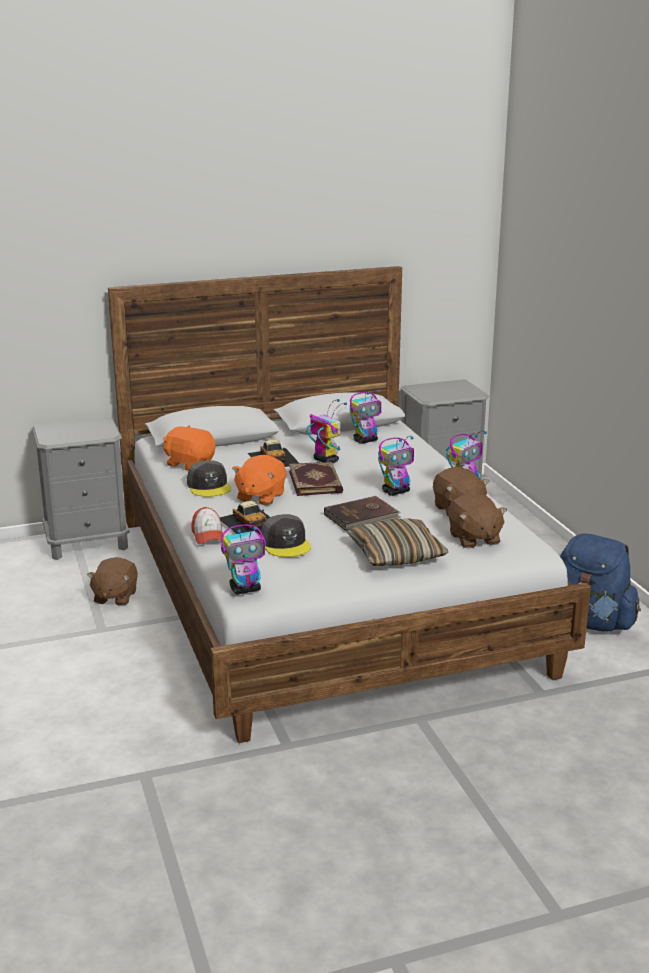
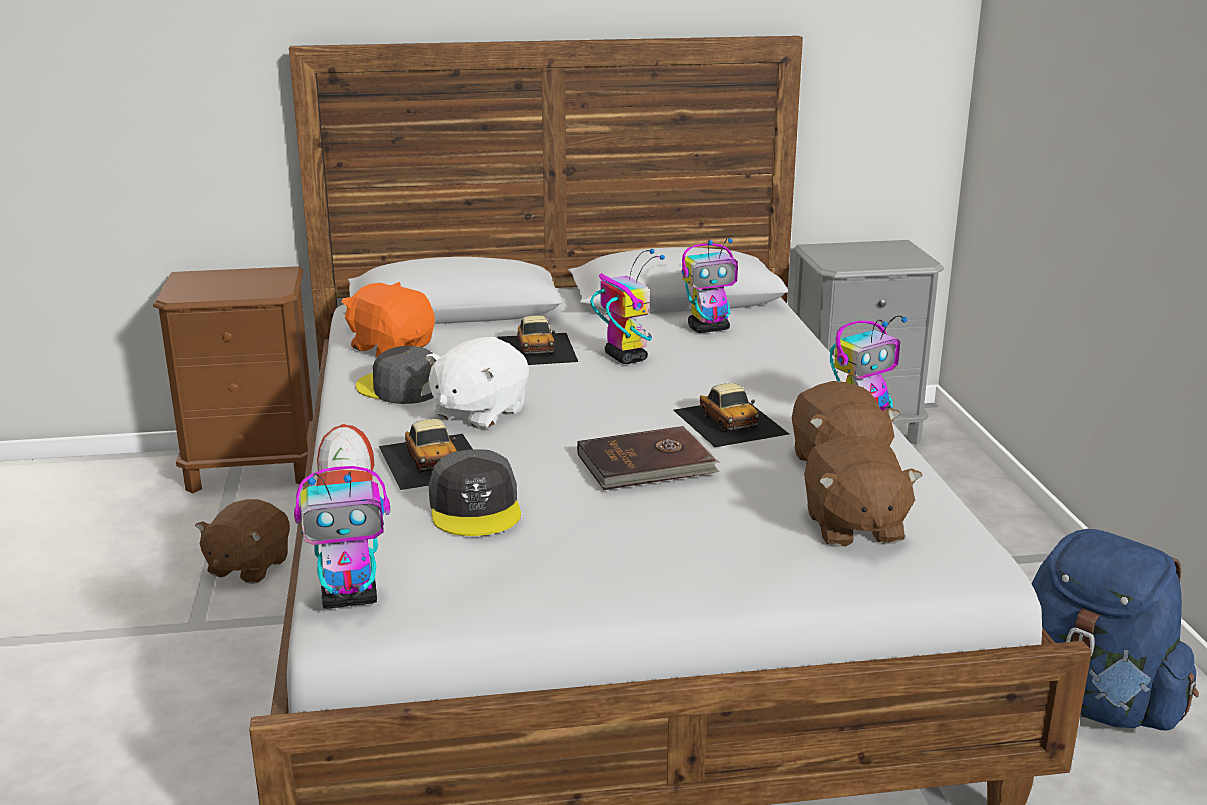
camera: 10 degrees right, 0 degrees up
grey nightstand [32,417,130,560] -> brown nightstand [153,266,313,493]
grey cap [187,460,231,497] -> grey cap turned 135 degrees clockwise [356,346,434,404]
orange plush toy [232,455,286,505] -> white plush toy [425,337,529,429]
book [289,462,343,496] -> none
pillow [347,518,448,566] -> none
toy robot [378,436,414,496] -> toy car [673,383,789,447]

